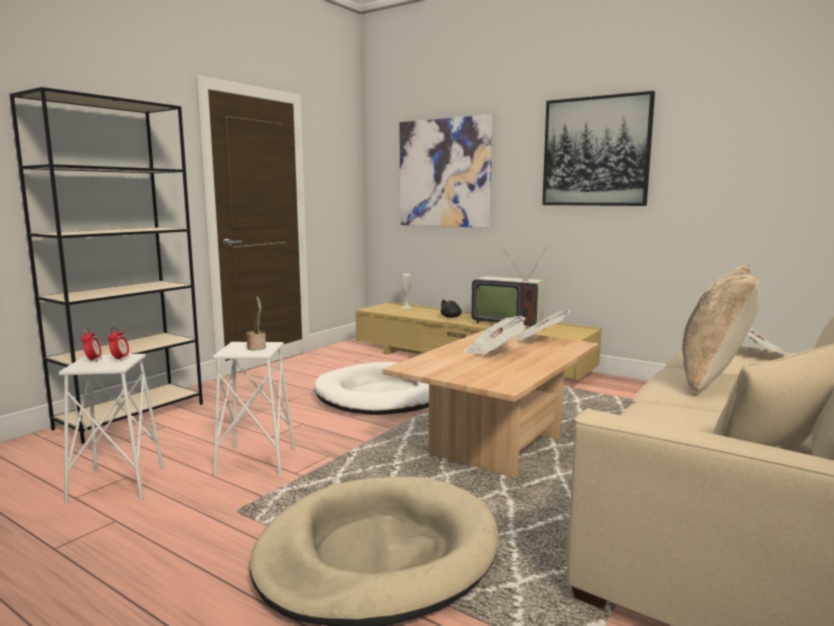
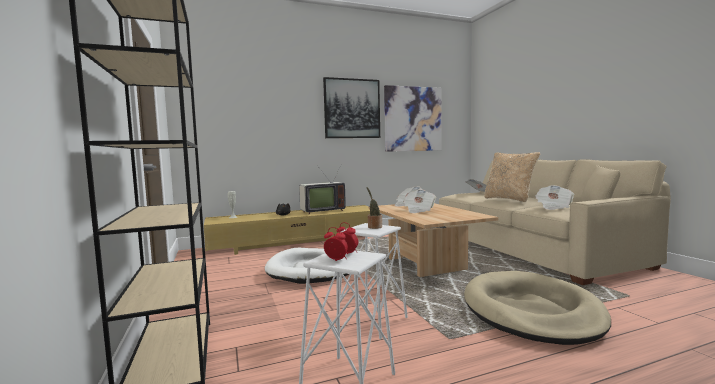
camera: 55 degrees left, 5 degrees down
picture [400,115,493,228] -> picture moved to [384,85,442,152]
none -> newspaper [535,185,574,210]

